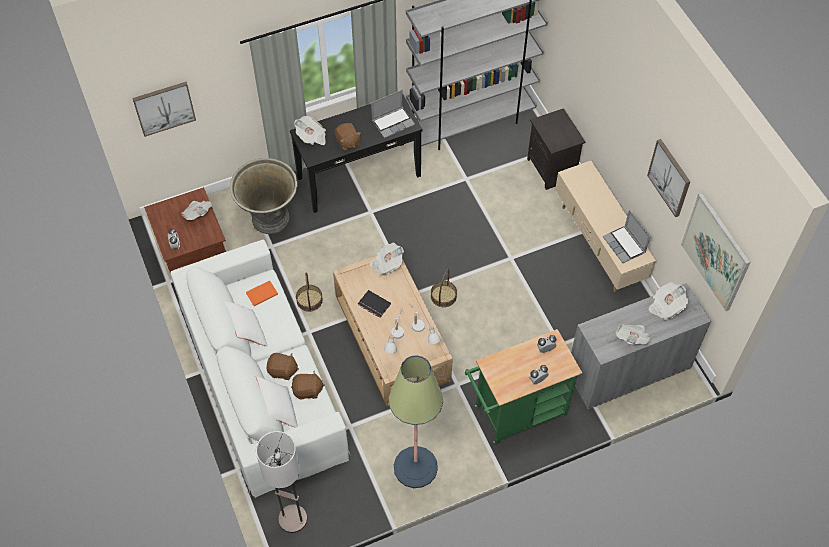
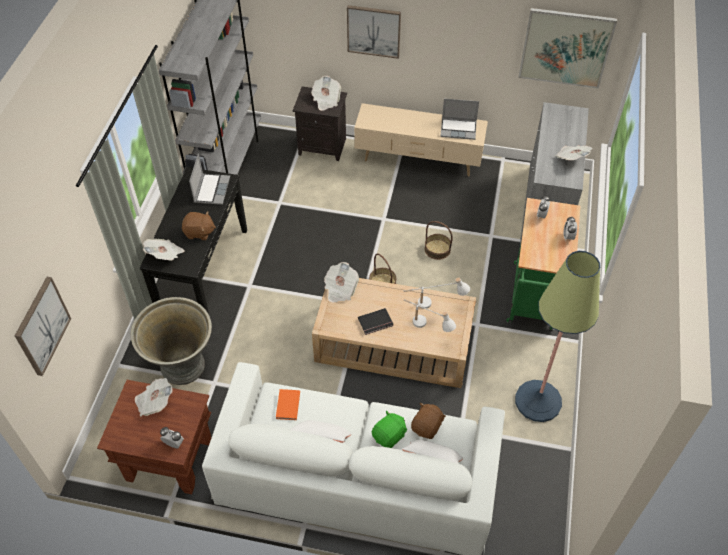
camera: 55 degrees left, 5 degrees down
floor lamp [256,431,307,533] -> none
brown plush toy [266,353,299,380] -> green plush toy [372,410,407,448]
basket [296,272,323,312] -> basket moved to [425,221,453,260]
picture [647,139,690,217] -> picture moved to [347,5,401,59]
newspaper [649,282,688,321] -> newspaper moved to [311,76,341,111]

